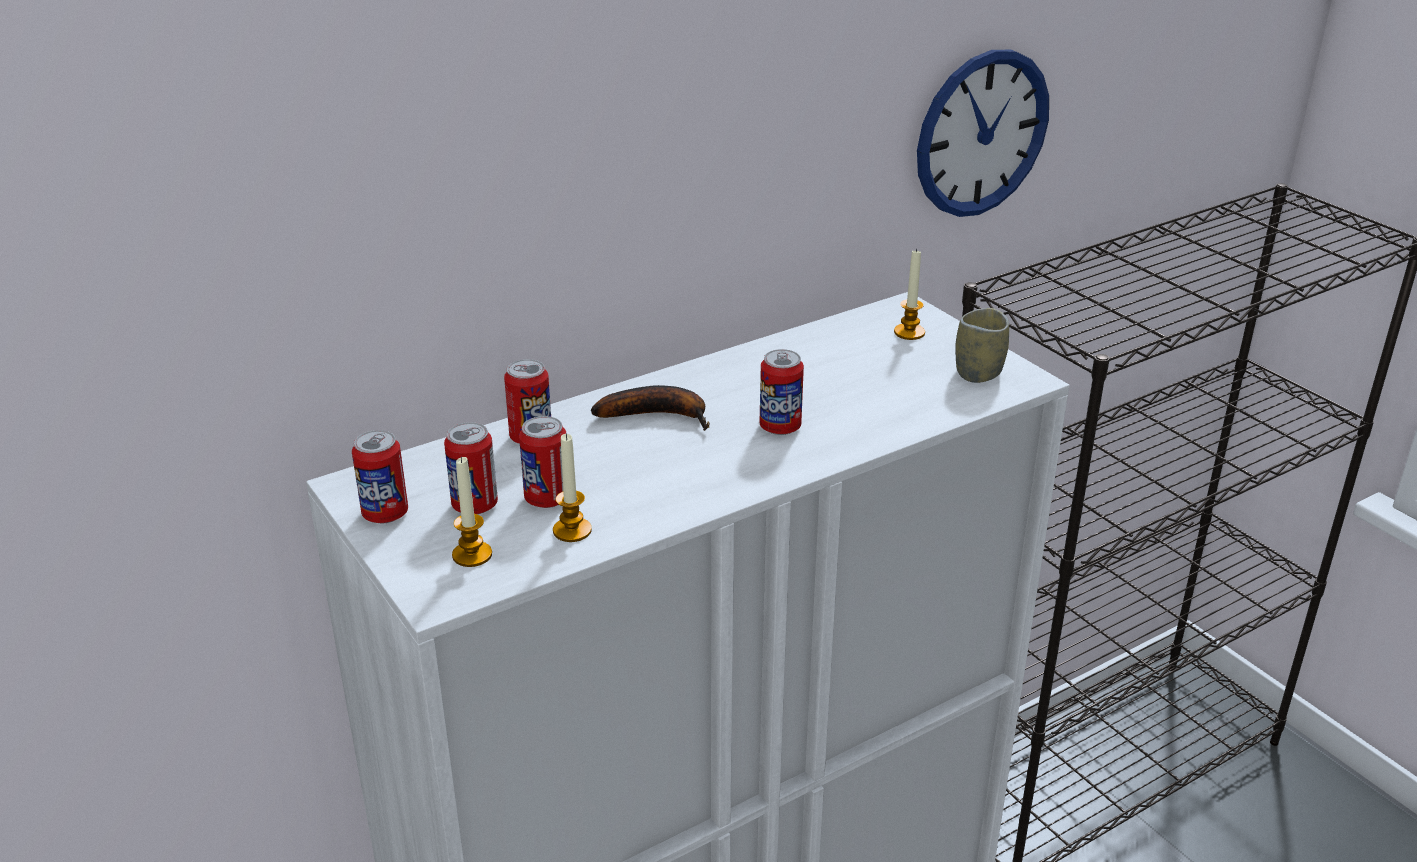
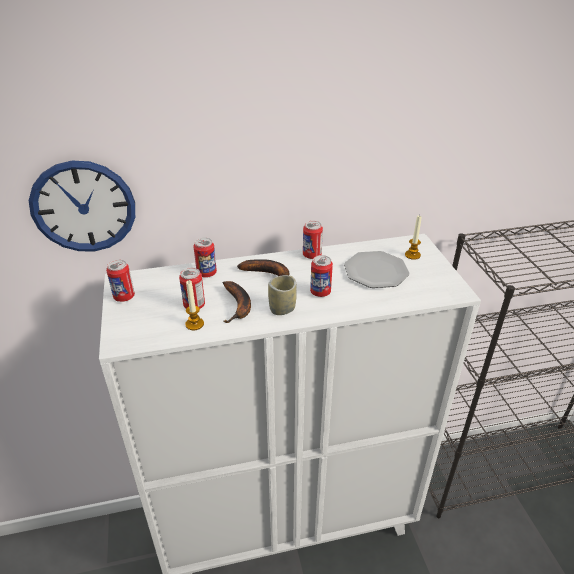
camera: 20 degrees right, 5 degrees up
can [444,422,498,514] -> can moved to [303,221,323,259]
candle [452,456,492,567] -> none
wall clock [917,50,1049,217] -> wall clock moved to [29,161,135,251]
cup [955,308,1009,383] -> cup moved to [268,275,297,315]
none -> banana [223,281,251,323]
none -> plate [344,251,410,288]

